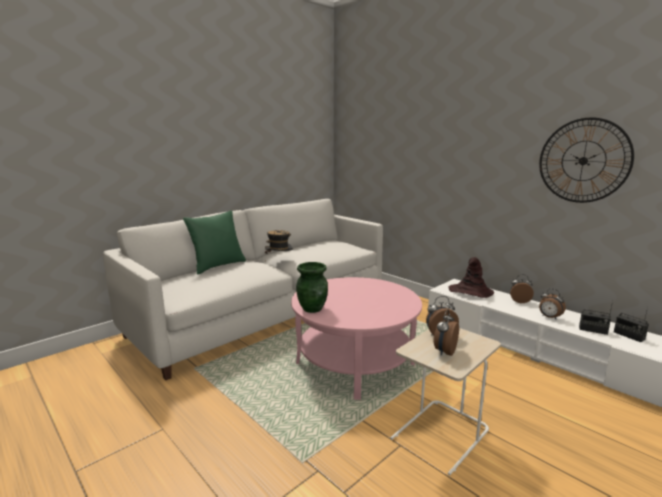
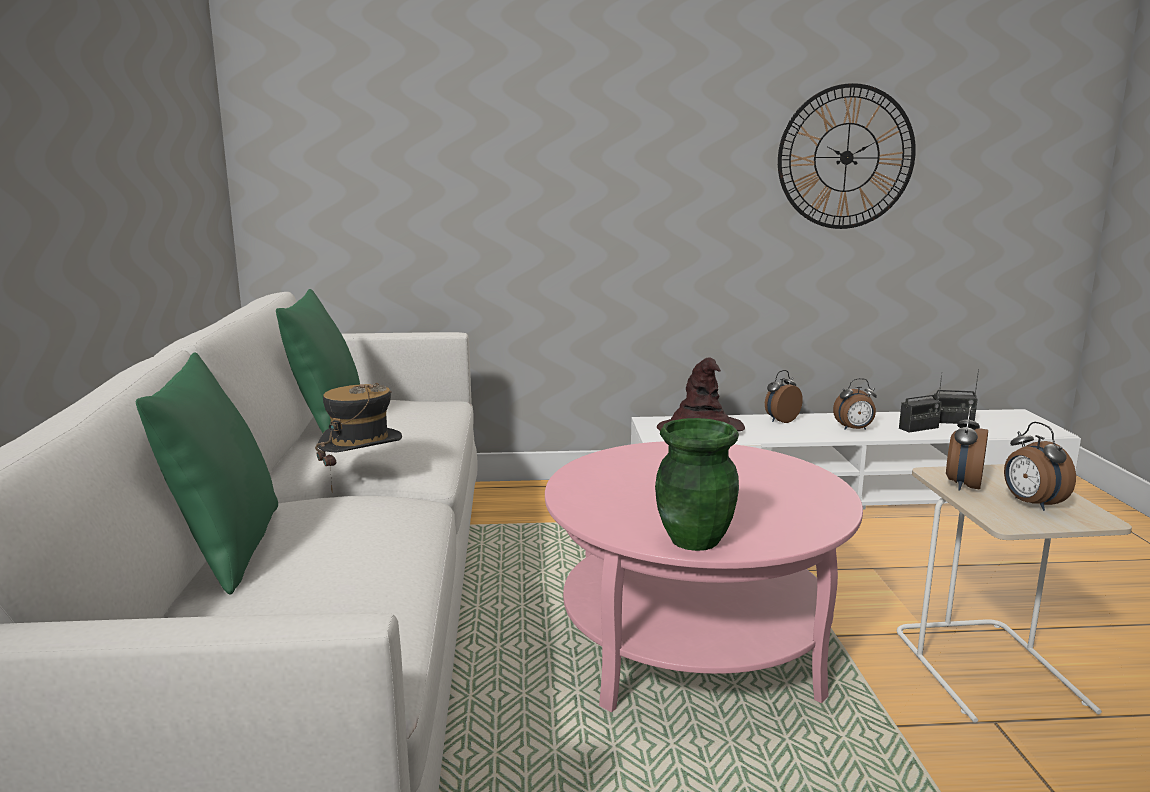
camera: 50 degrees left, 0 degrees up
none -> green pillow [276,289,360,433]

